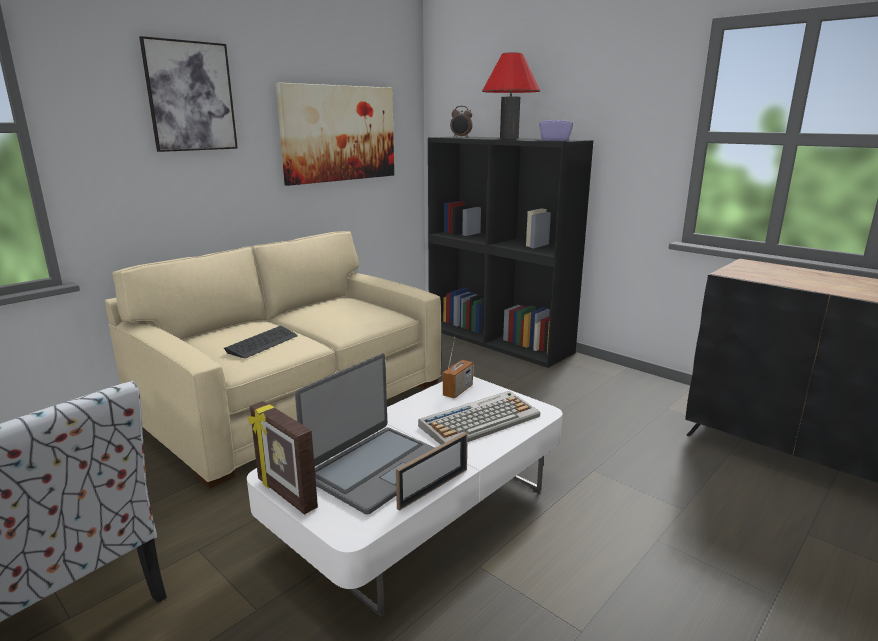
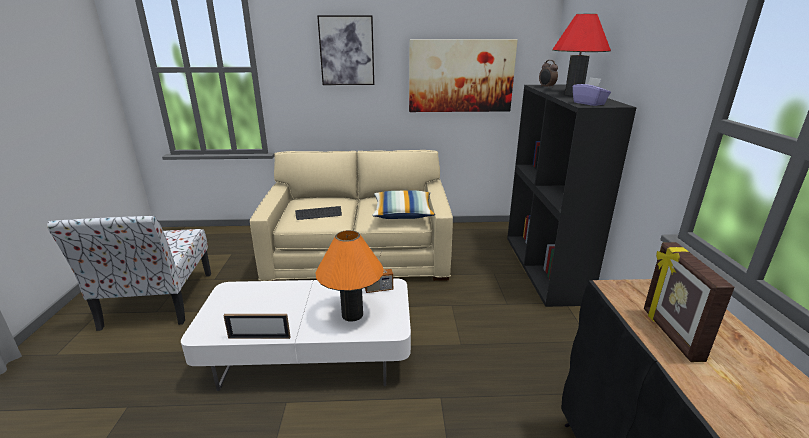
camera: 45 degrees right, 5 degrees up
picture frame [248,401,318,515] -> picture frame moved to [644,242,735,362]
laptop [295,354,435,515] -> none
keyboard [418,391,540,445] -> orange table lamp [315,230,384,322]
none -> pillow [373,191,435,219]

